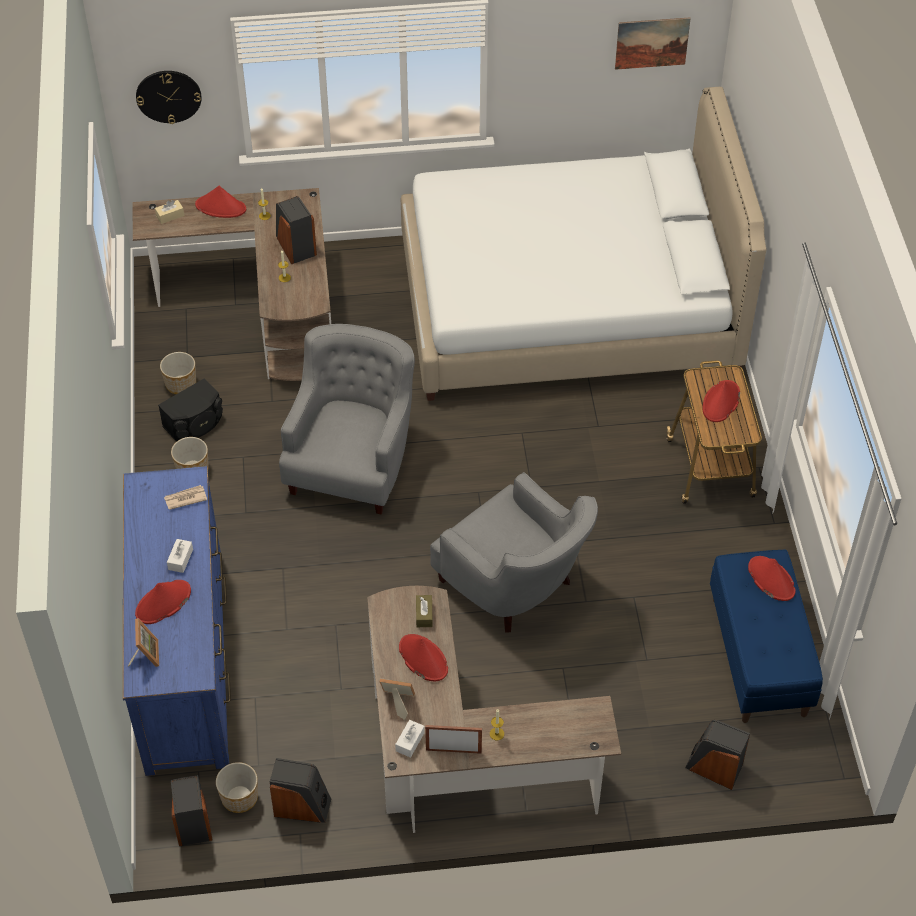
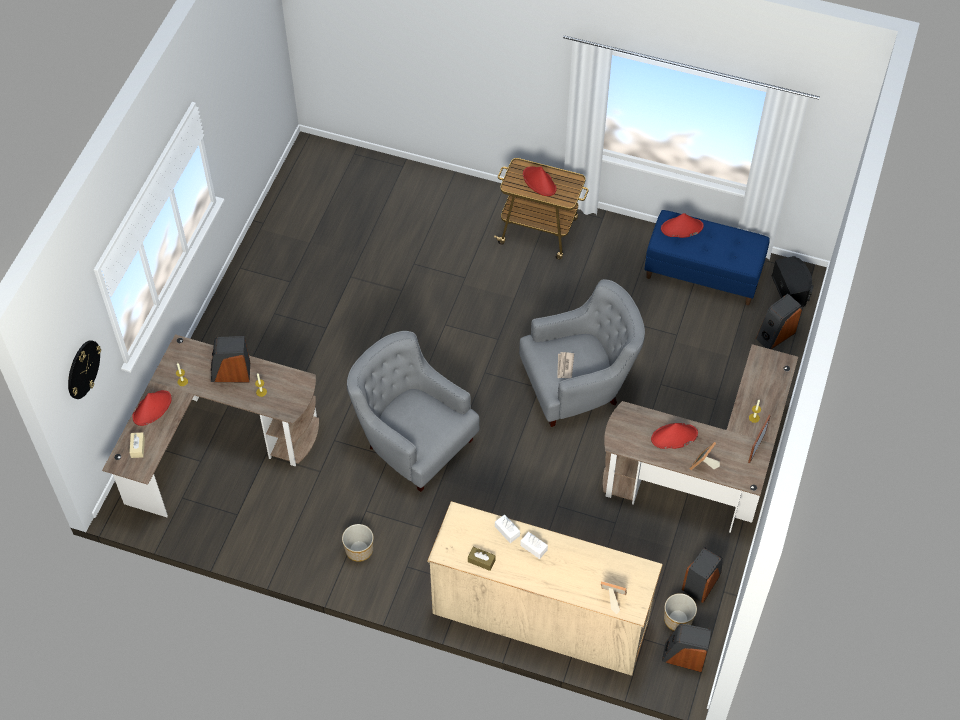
camera: 65 degrees left, 5 degrees up
blue dresser [123,466,231,776] -> beige dresser [427,501,663,676]
red hat [135,580,191,624] -> none
black speaker [158,378,223,442] -> black speaker moved to [772,256,814,307]
planter [160,352,196,394] -> none
newspaper [164,485,207,510] -> newspaper moved to [557,352,574,378]
white tissue box [395,720,425,758] -> white tissue box moved to [495,514,520,543]
white bed [401,87,766,401] -> none
brown tissue box [416,595,433,627] -> brown tissue box moved to [468,547,496,571]
picture [615,17,691,70] -> none

